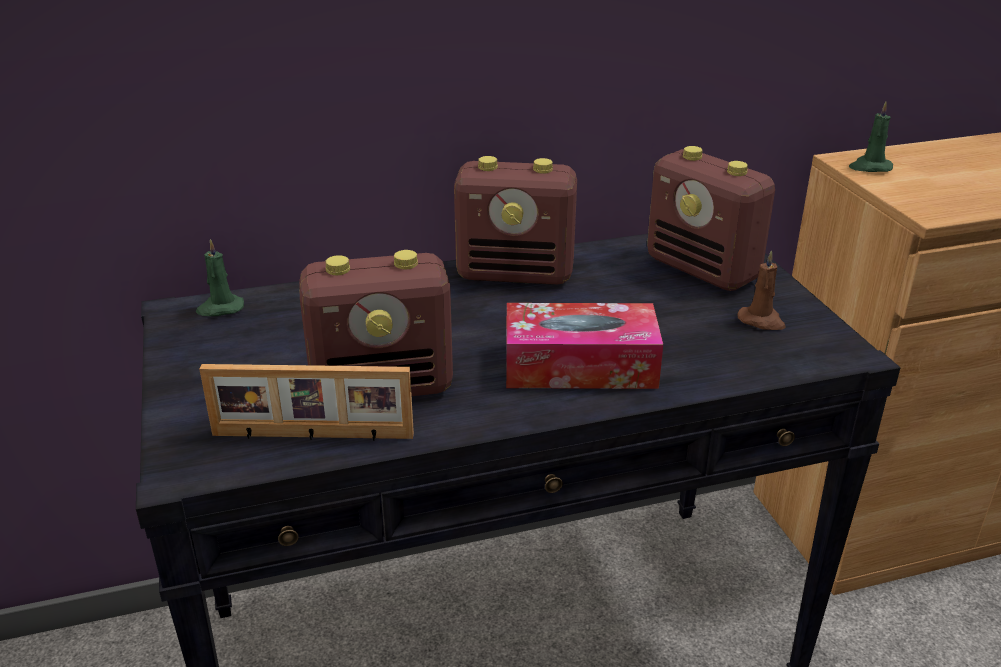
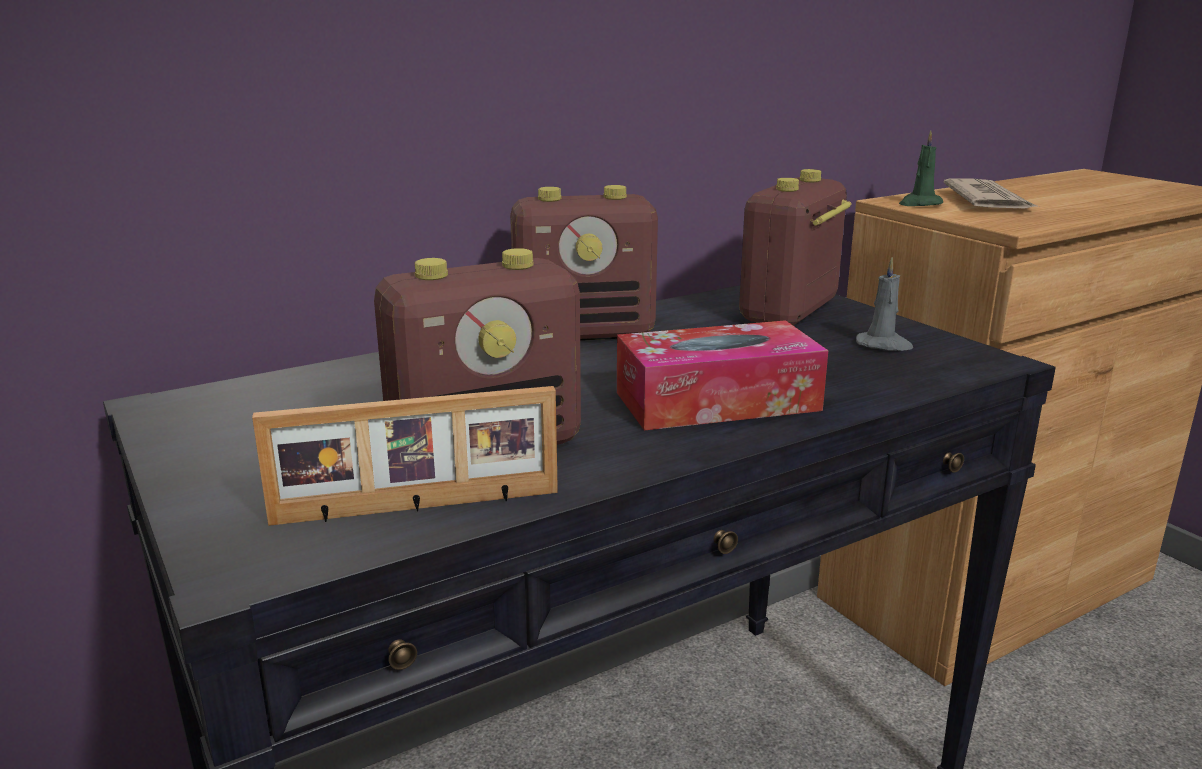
camera: 15 degrees left, 10 degrees down
green candle [196,239,244,316] -> none
radio [647,146,775,291] -> radio turned 90 degrees clockwise [739,169,852,326]
brown candle [737,250,785,330] -> grey candle [856,257,913,351]
none -> newspaper [943,179,1037,208]

